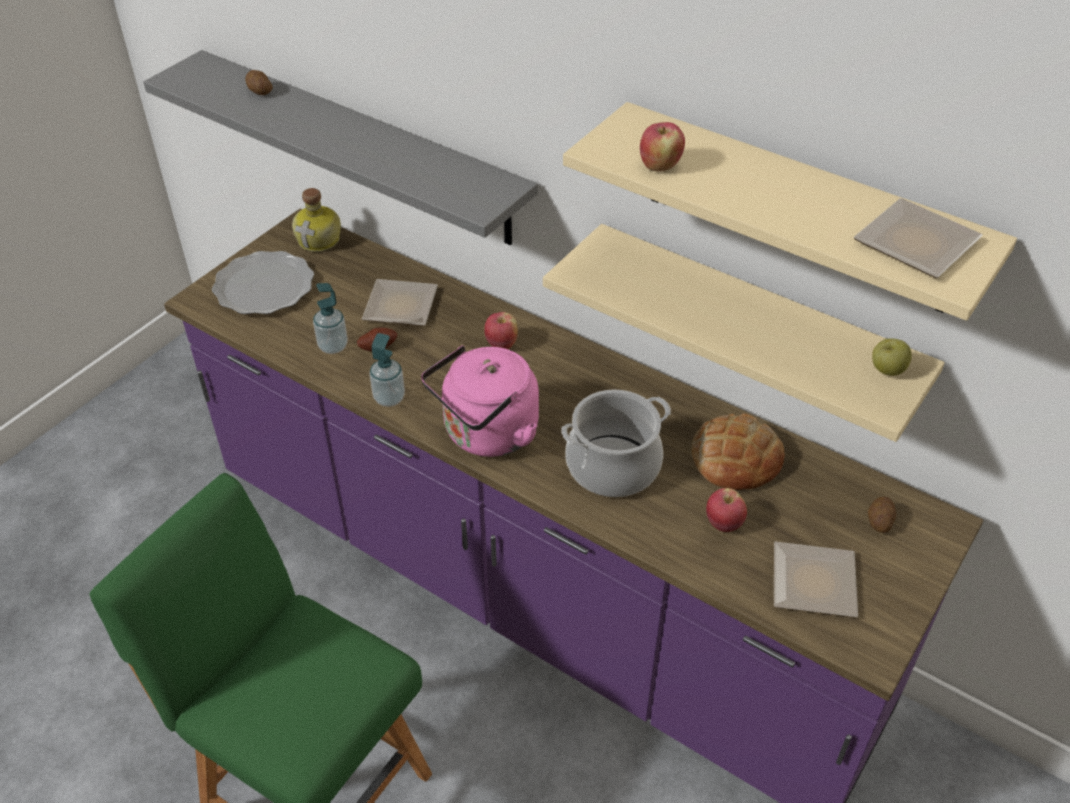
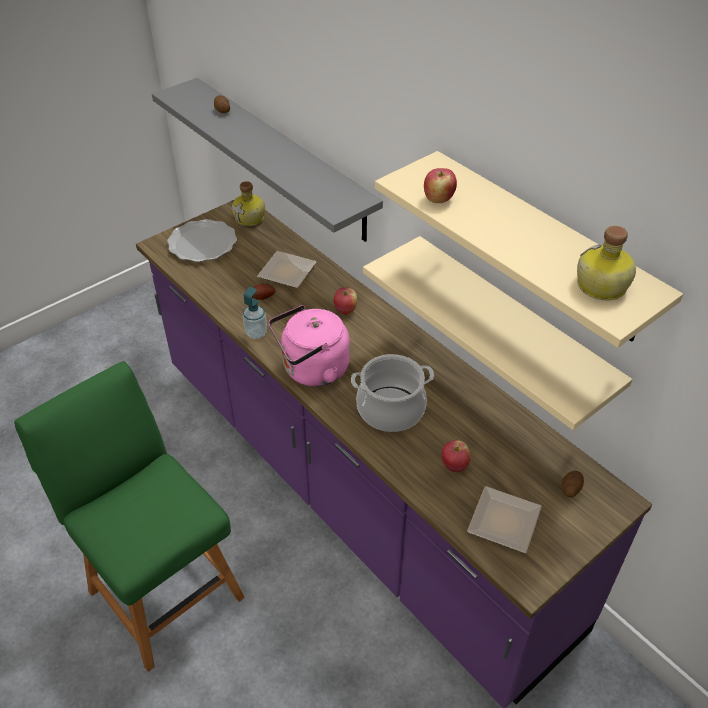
camera: 15 degrees right, 0 degrees up
soap dispenser [313,283,348,354] -> none
bread [691,414,785,490] -> none
plate [854,198,983,278] -> bottle [577,226,636,300]
apple [872,338,912,376] -> none

